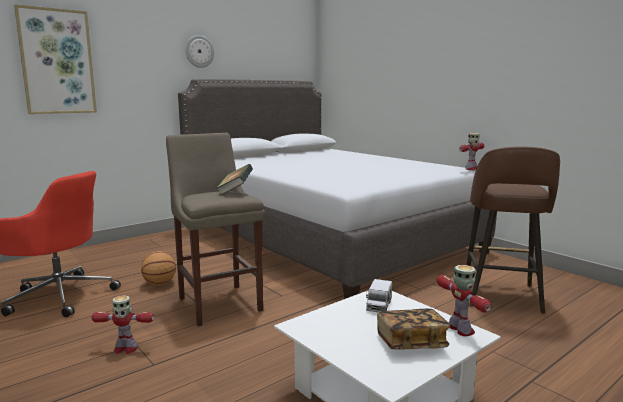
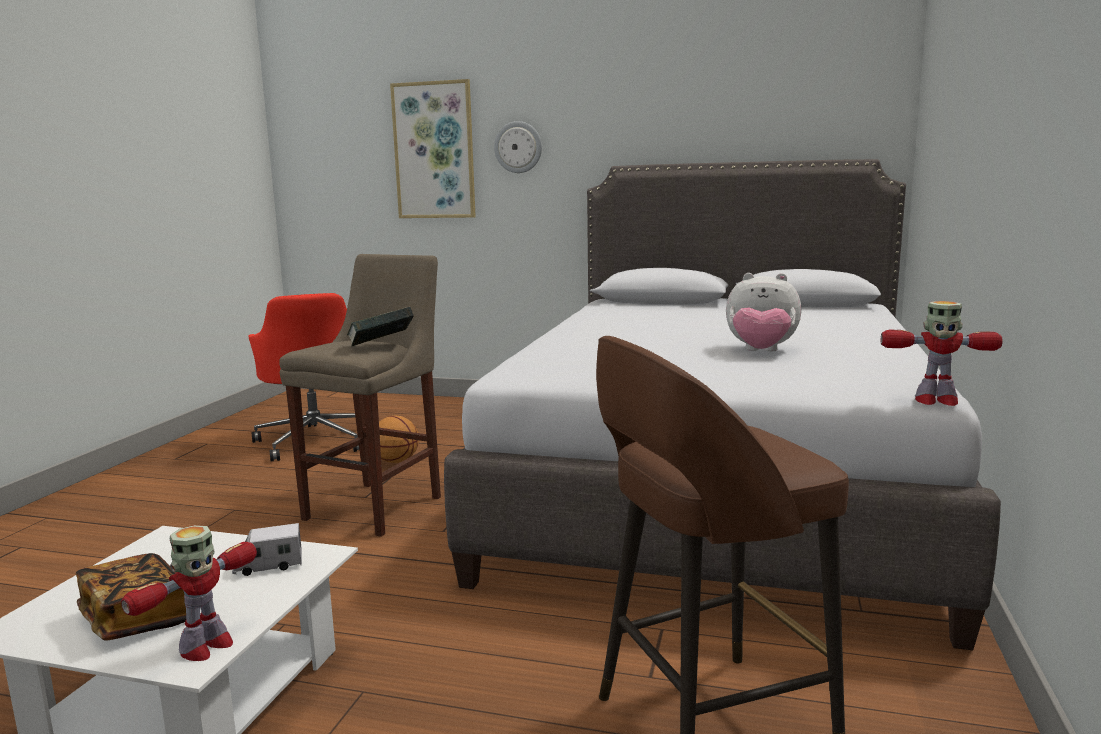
camera: 55 degrees right, 0 degrees up
toy robot [92,295,154,354] -> none
wall clock [185,35,214,68] -> wall clock moved to [494,121,542,173]
none -> plush toy [726,273,801,351]

